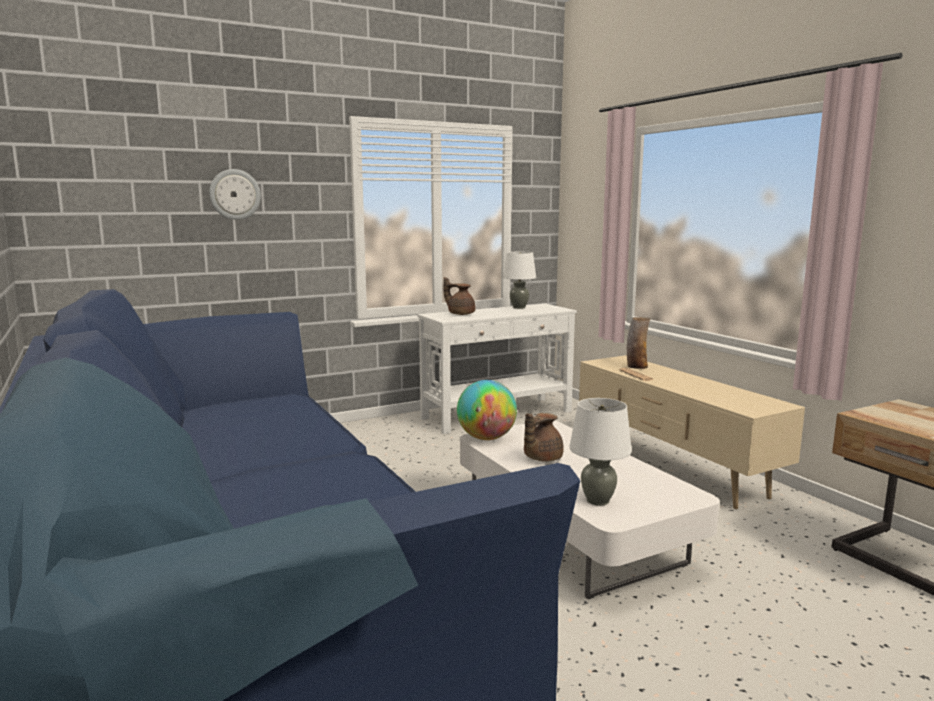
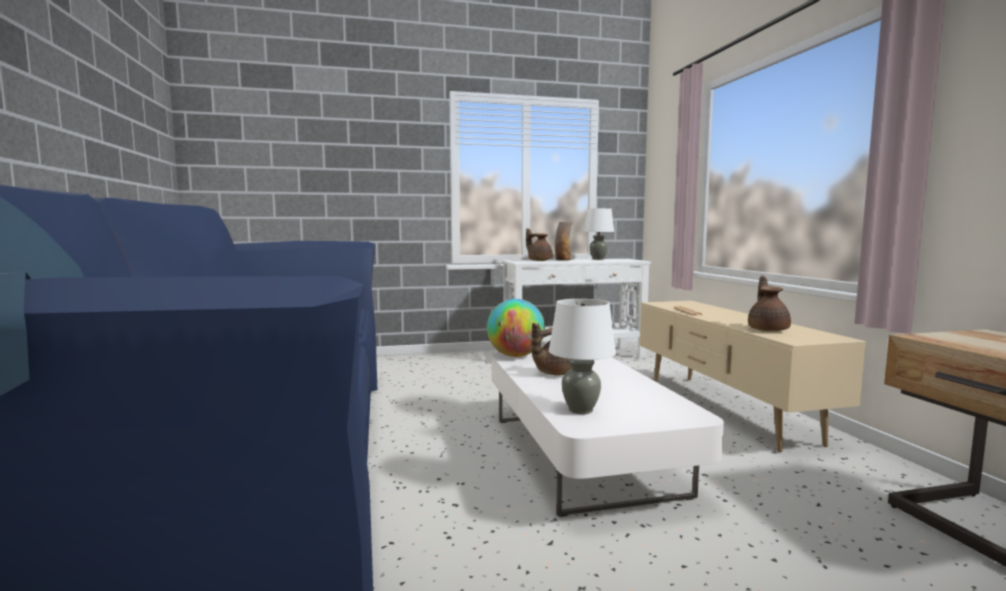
camera: 15 degrees right, 5 degrees down
wall clock [209,169,261,220] -> none
vase [627,317,650,369] -> vase moved to [555,221,573,260]
none -> brown teapot [748,276,791,331]

